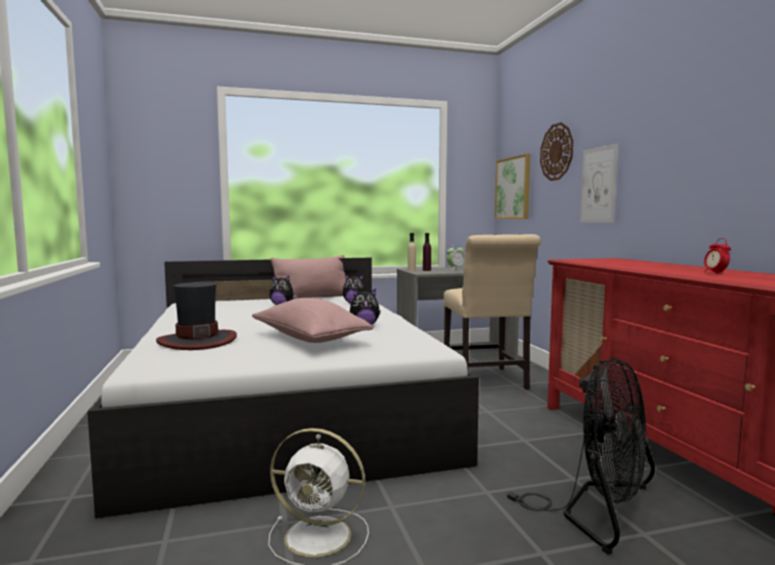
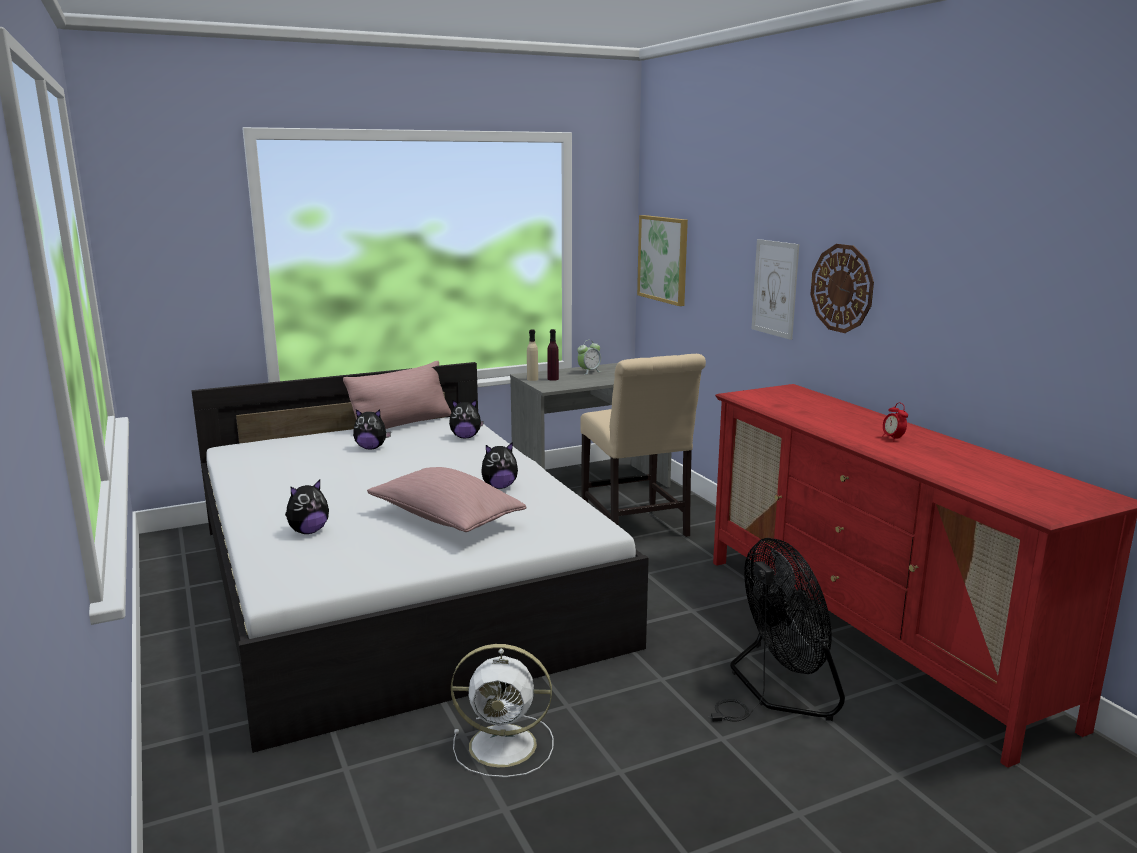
camera: 10 degrees left, 10 degrees up
hat [156,282,237,350] -> plush toy [285,480,329,534]
black fan [506,358,655,555] -> black fan turned 45 degrees counterclockwise [708,538,845,722]
wall clock [540,122,573,181] -> wall clock moved to [810,244,874,333]

